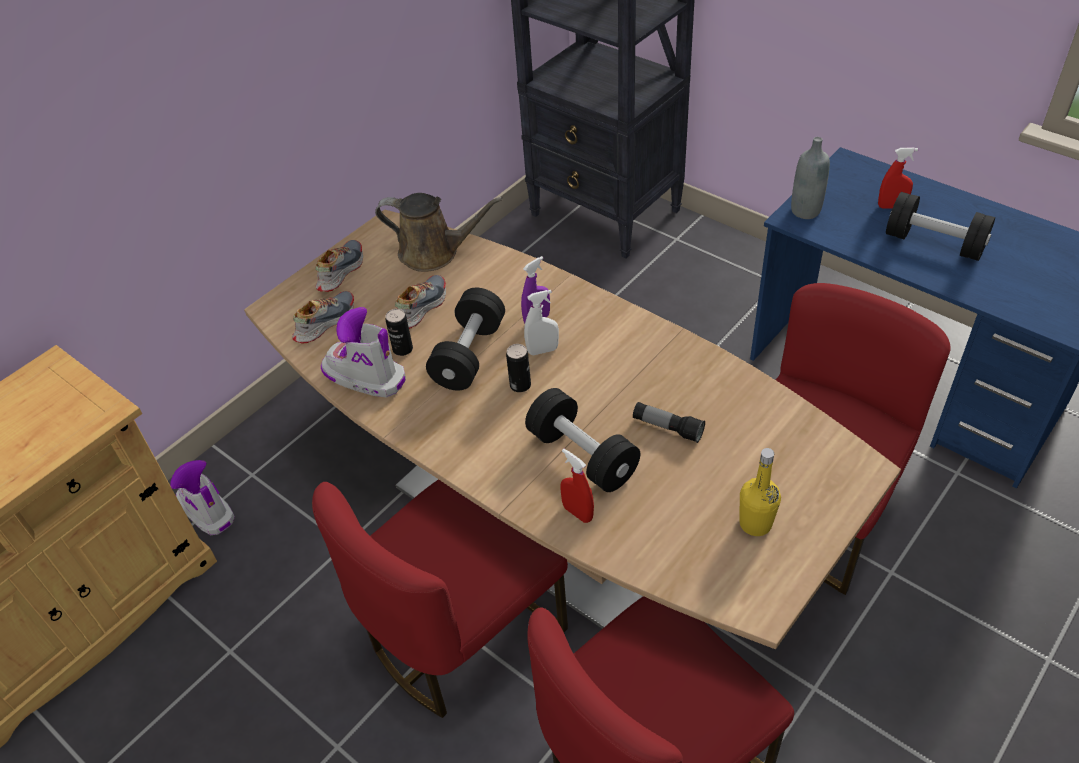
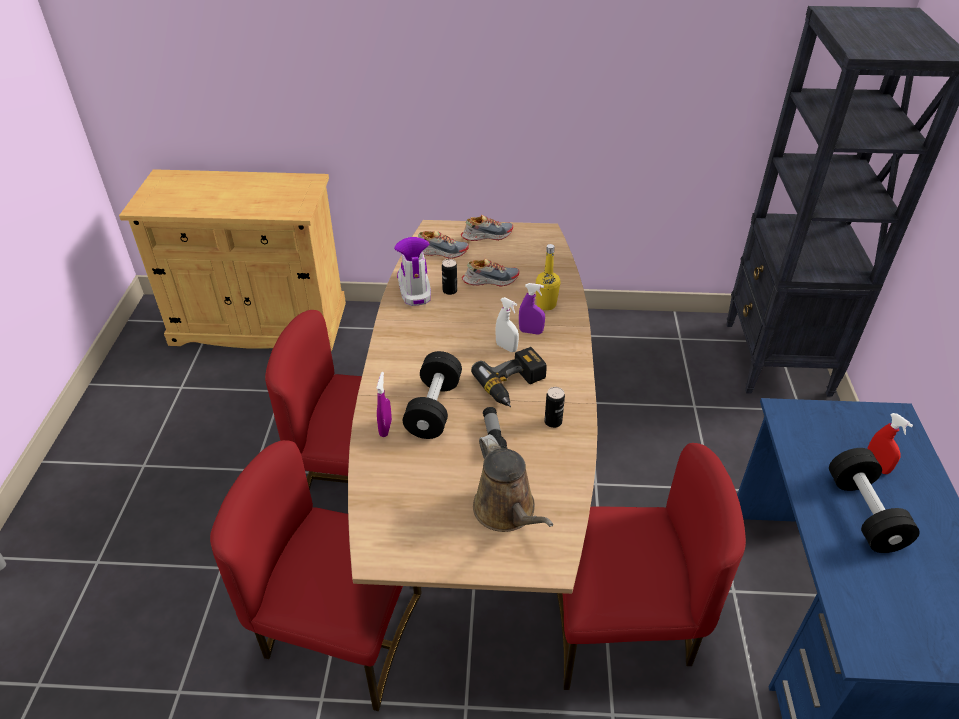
camera: 50 degrees right, 5 degrees down
boot [170,460,235,535] -> none
brown watering can [375,193,503,272] -> brown watering can moved to [473,434,553,532]
black dumbbell [426,288,505,390] -> none
can [506,344,531,392] -> can moved to [544,387,565,428]
red spray bottle [560,449,594,523] -> purple spray bottle [376,372,392,437]
yellow bottle [740,448,781,536] -> yellow bottle moved to [536,244,561,310]
grey bottle [791,137,830,219] -> none
none -> power drill [471,347,547,407]

